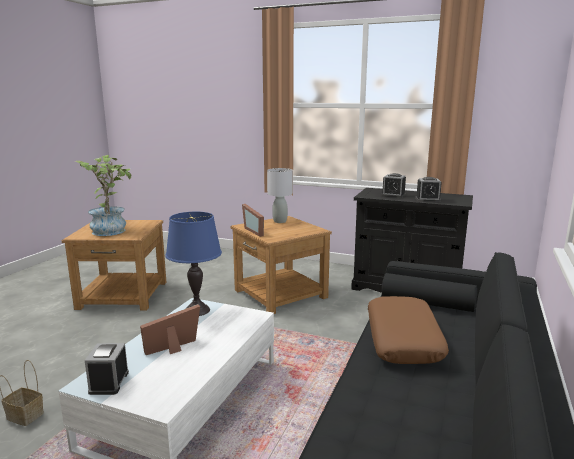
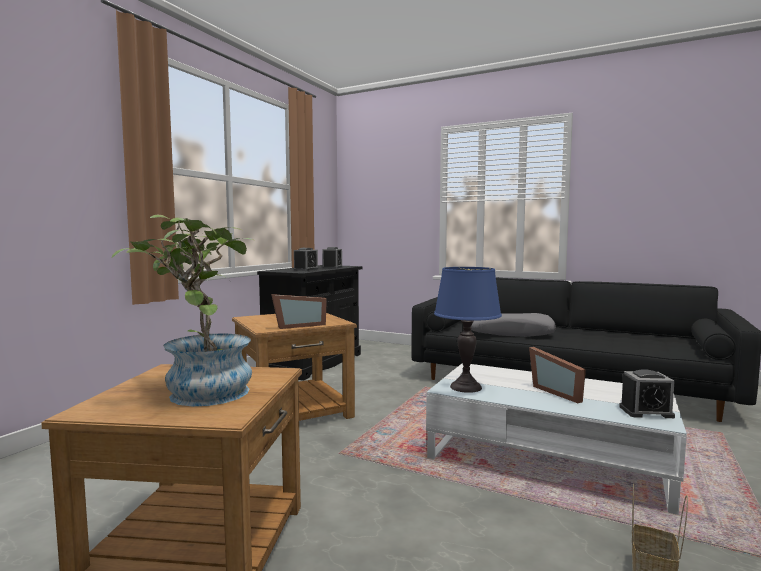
camera: 85 degrees left, 10 degrees down
grey table lamp [267,168,293,223] -> none
brown pillow [368,296,449,364] -> grey pillow [471,313,556,337]

